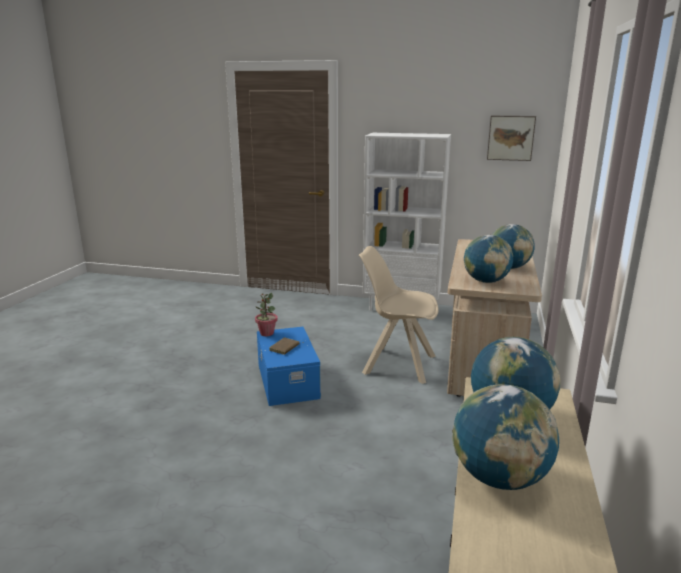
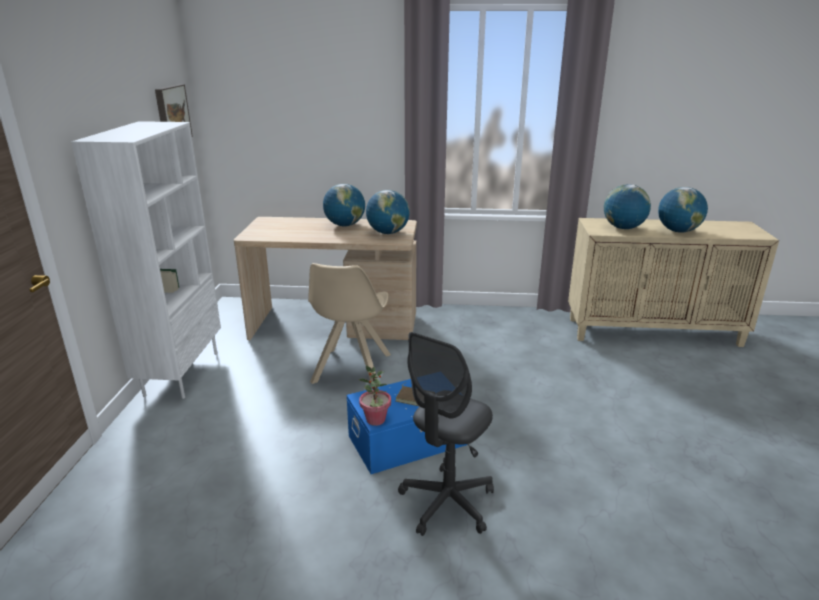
camera: 100 degrees left, 5 degrees up
none -> grey office chair [398,332,494,536]

